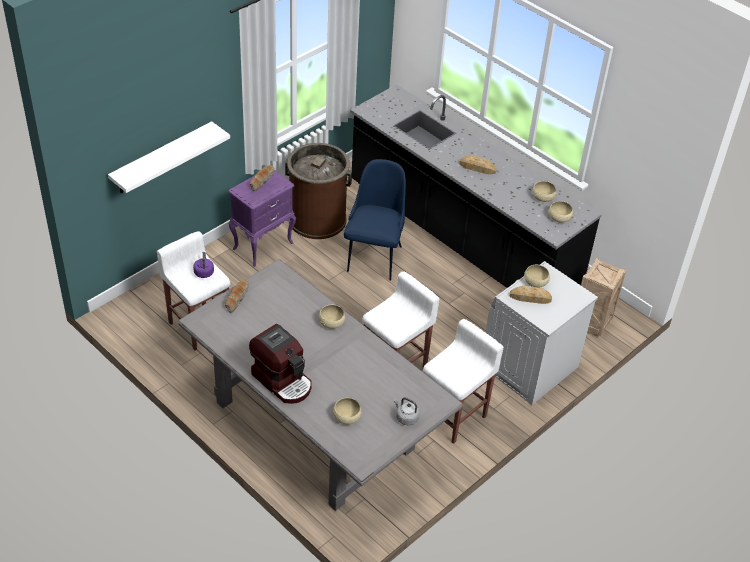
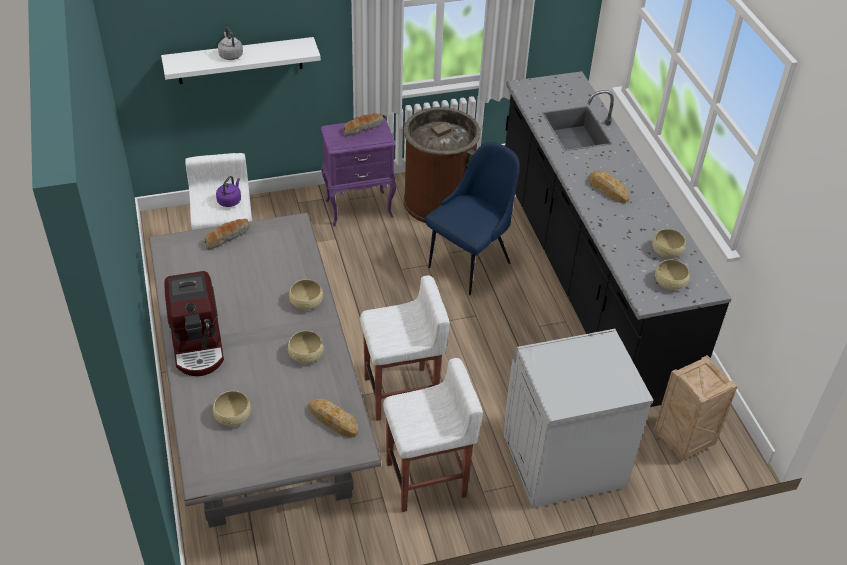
camera: 30 degrees right, 0 degrees up
grey kettle [394,397,420,425] -> grey kettle moved to [218,27,243,60]
bread [510,286,552,304] -> bread moved to [308,399,358,438]
beige bowl [524,265,550,288] -> beige bowl moved to [288,331,324,364]

